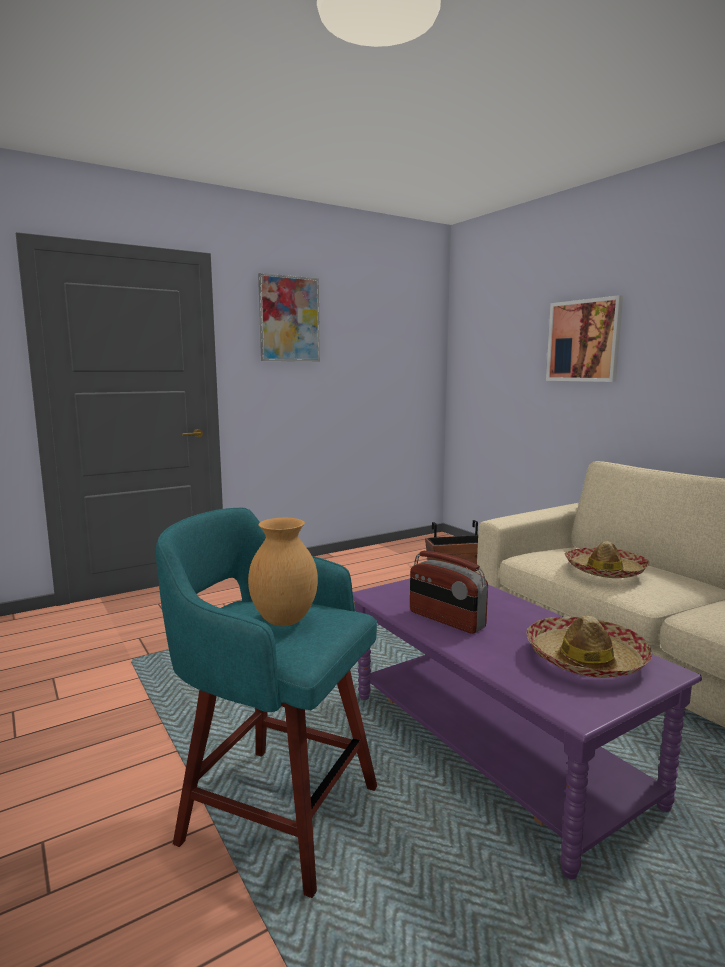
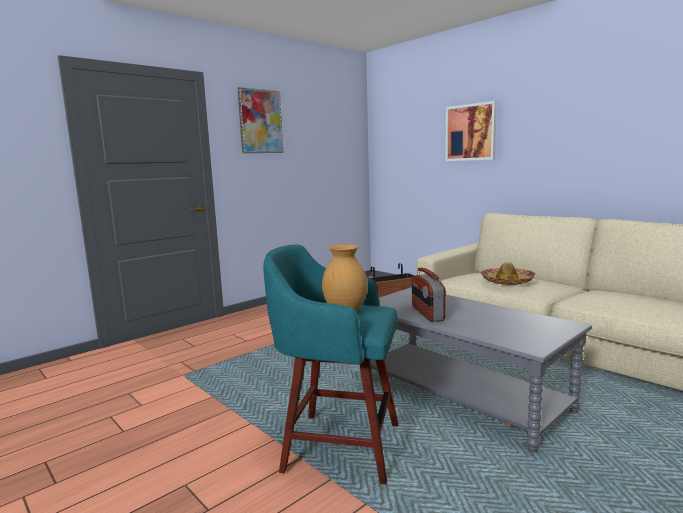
camera: 10 degrees left, 0 degrees up
purple coffee table [353,579,702,879] -> grey coffee table [370,287,592,452]
radio [410,551,488,634] -> radio turned 45 degrees clockwise [412,268,446,322]
hat [526,616,652,678] -> none

